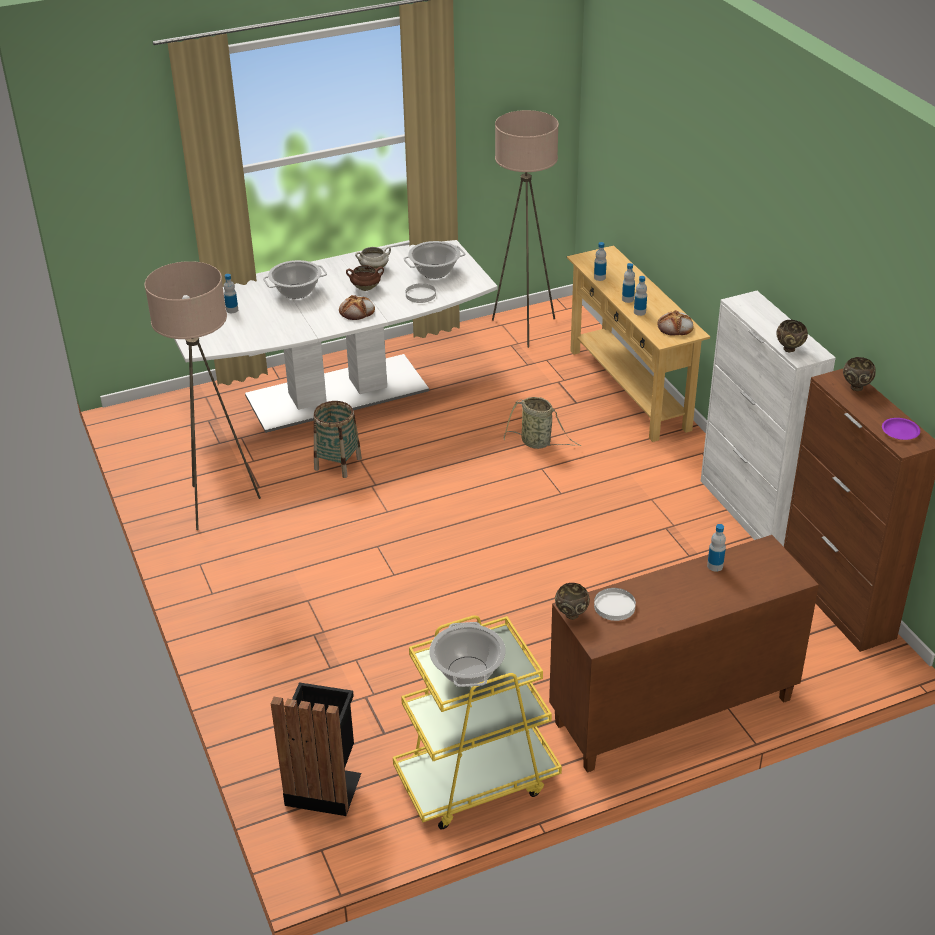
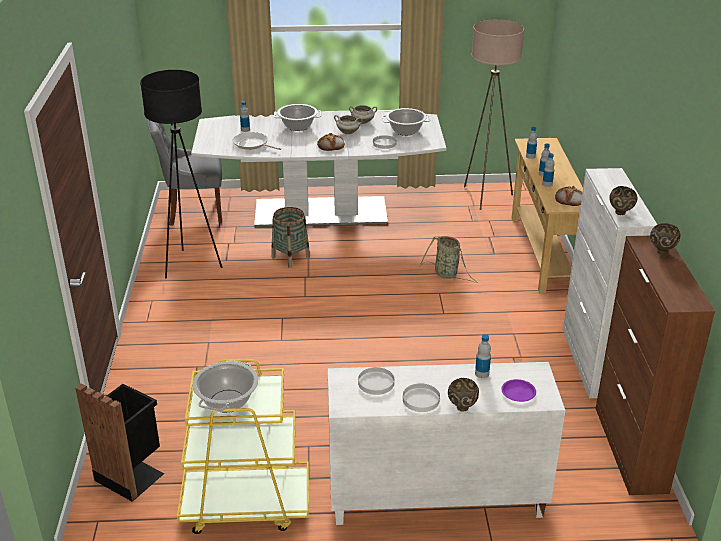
camera: 20 degrees right, 5 degrees down
beige floor lamp [144,261,261,530] -> black floor lamp [140,70,222,278]
brown cooking pot [346,265,384,291] -> white cooking pot [334,115,363,134]
brown cabinet [549,535,819,773] -> white cabinet [328,362,566,525]
brown bowl [555,583,590,620] -> brown bowl moved to [448,378,479,412]
purple plate [882,418,920,440] -> purple plate moved to [501,379,536,402]
none -> grey chair [148,120,222,226]
none -> frying pan [232,132,281,150]
none -> white plate [403,383,440,412]

